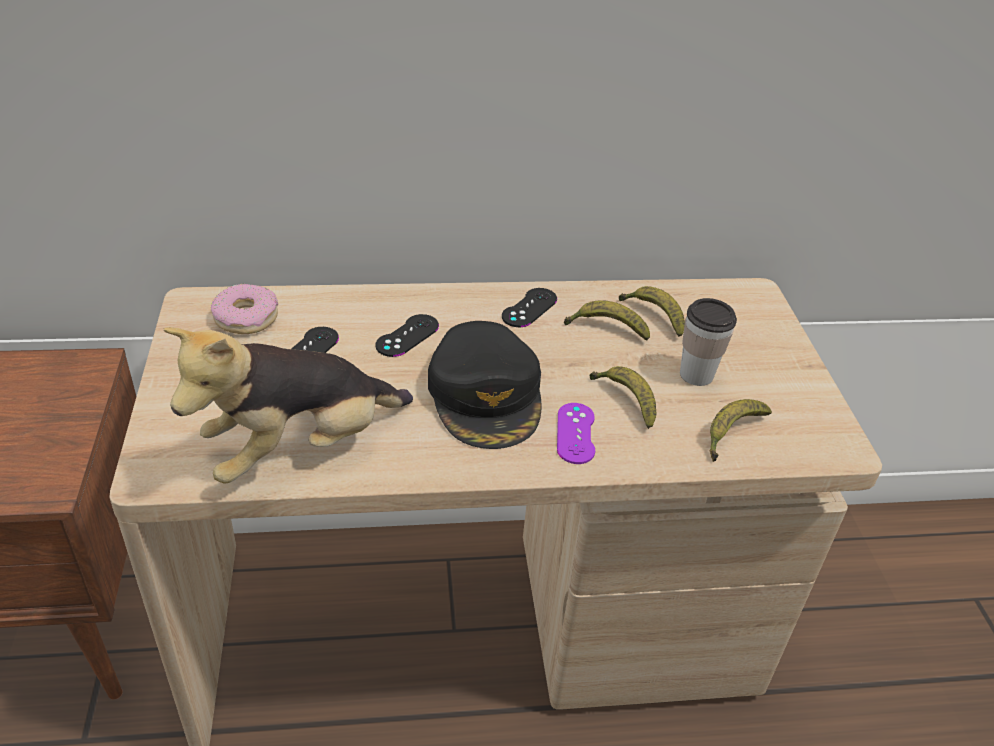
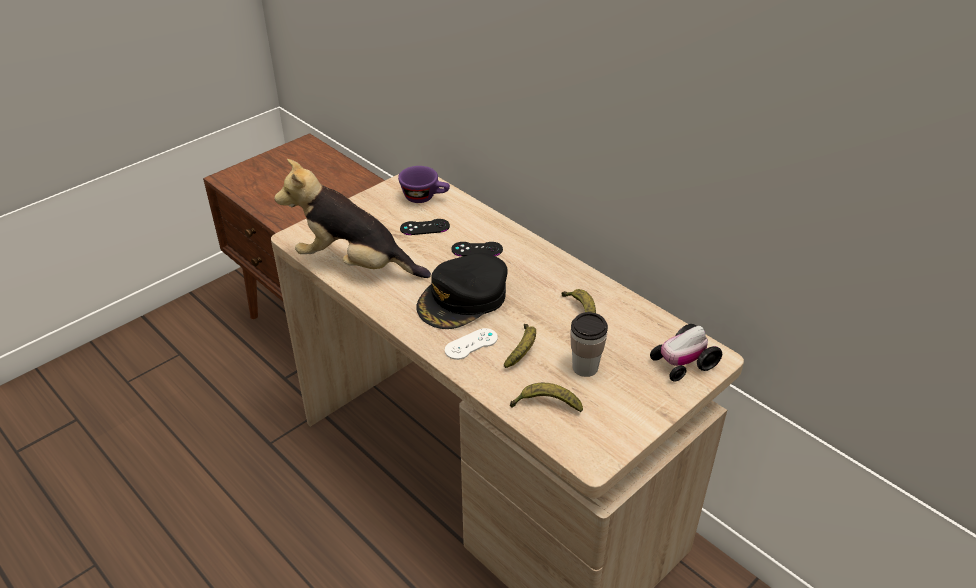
camera: 55 degrees right, 0 degrees up
donut [211,284,278,334] -> purple cup [398,166,450,203]
black game controller [502,288,557,327] -> none
purple game controller [557,403,595,464] -> white game controller [445,328,498,360]
banana [619,286,685,337] -> none
none -> toy car [650,324,722,382]

